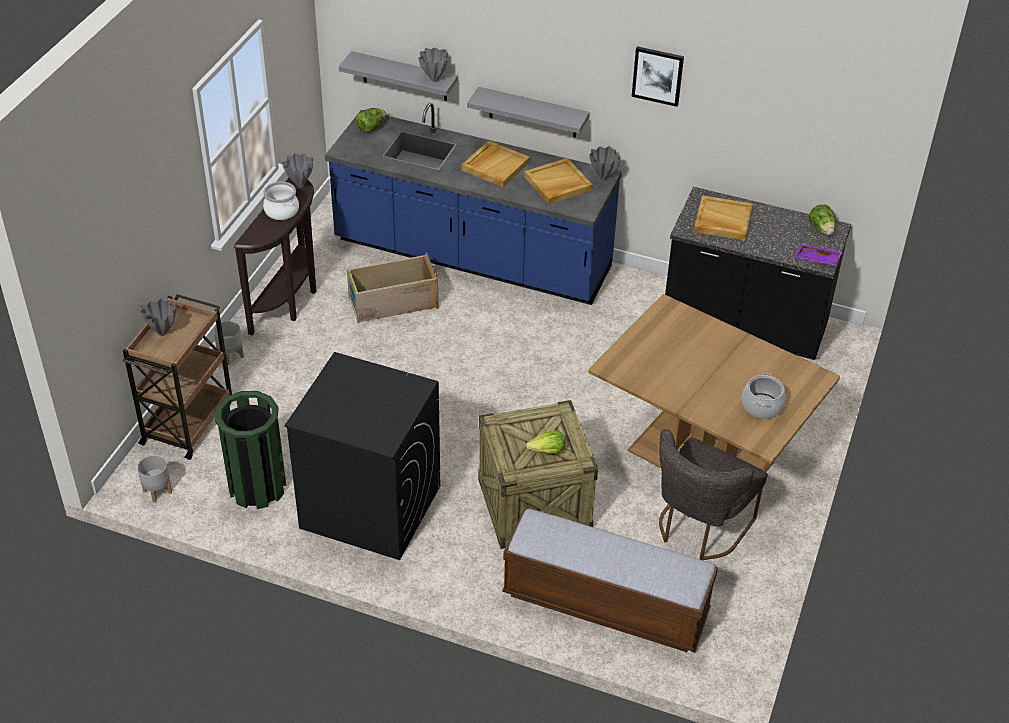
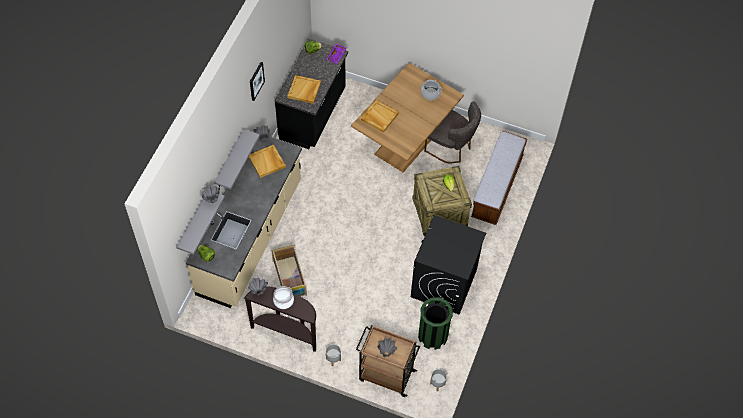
camera: 90 degrees left, 15 degrees up
blue counter [325,103,622,305] -> beige counter [186,137,302,308]
beige tray [462,141,530,187] -> beige tray moved to [361,100,398,133]

